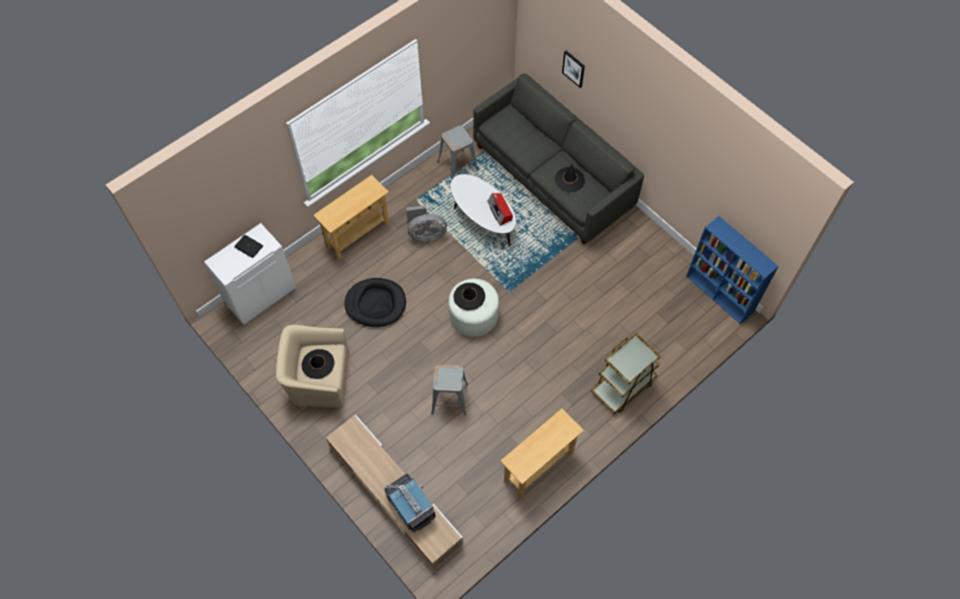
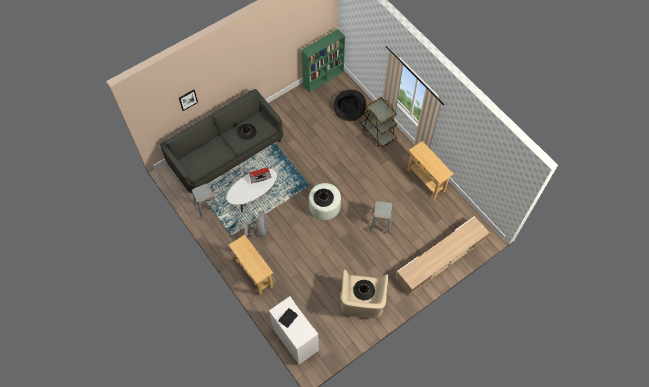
camera: 85 degrees left, 0 degrees up
black dog bed [344,278,406,327] -> black dog bed moved to [334,90,366,121]
television [384,473,435,533] -> none
blue bookcase [686,216,779,324] -> green bookcase [301,29,345,92]

